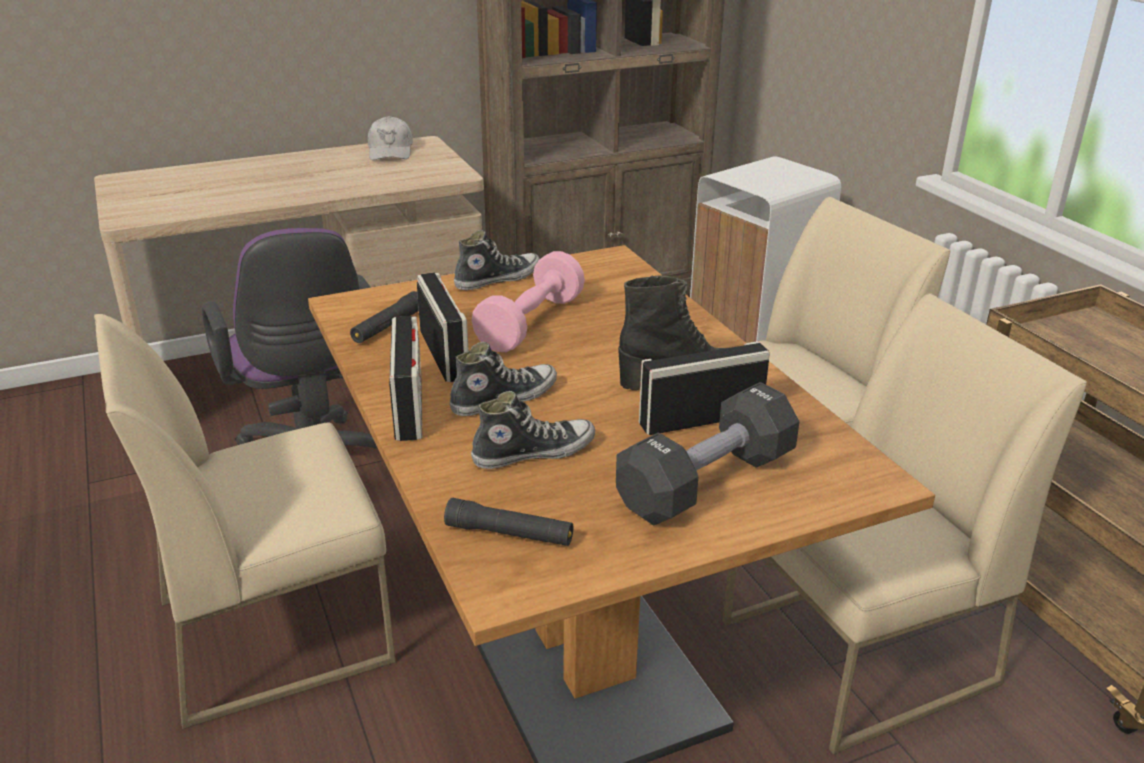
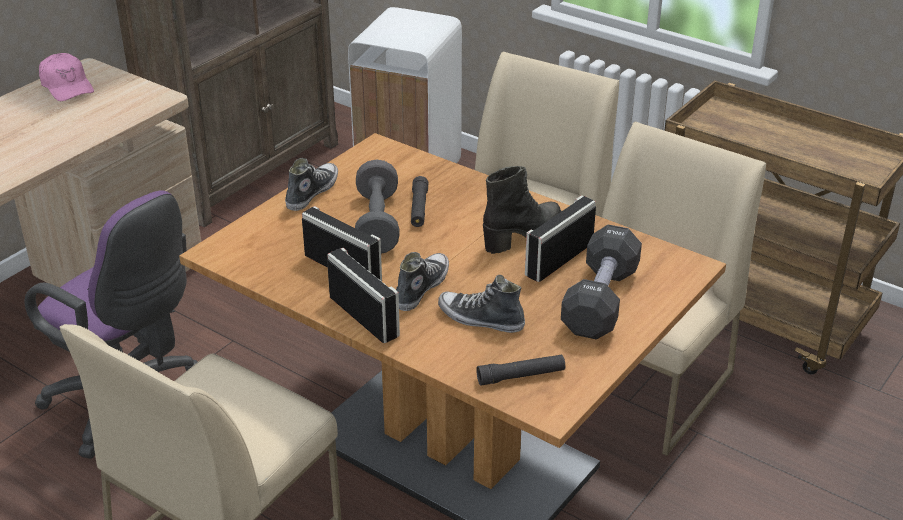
camera: 30 degrees left, 5 degrees up
black flashlight [350,291,419,343] -> black flashlight moved to [411,176,428,227]
white cap [368,116,413,160] -> pink cap [39,53,94,101]
shoe [471,391,595,469] -> shoe turned 105 degrees counterclockwise [438,275,525,333]
pink dumbbell [472,251,585,352] -> grey dumbbell [355,159,400,254]

